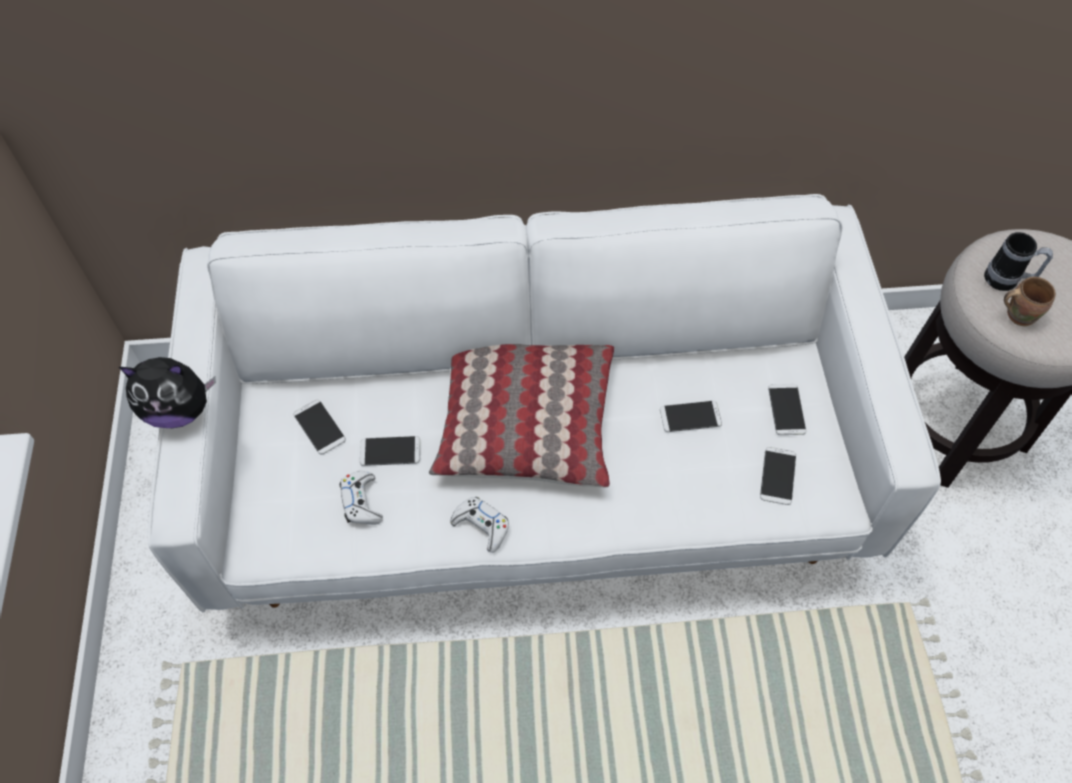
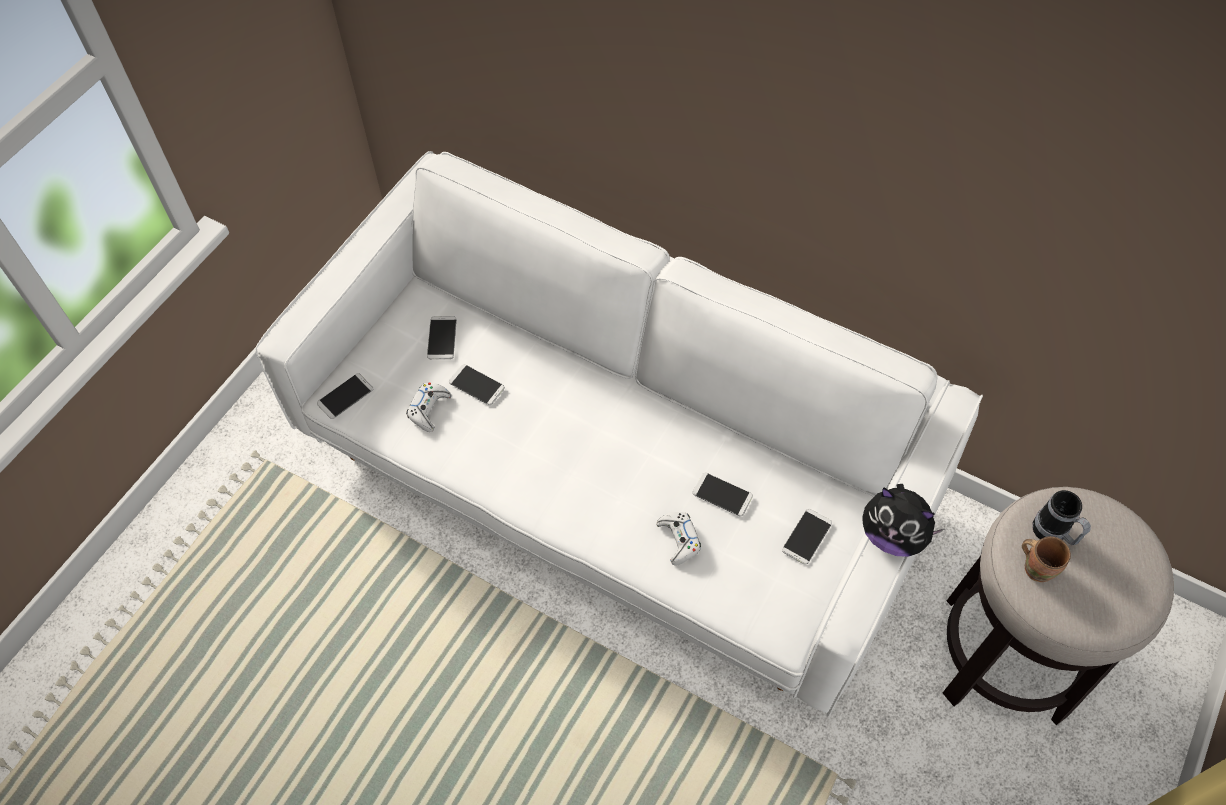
camera: 35 degrees right, 0 degrees up
plush toy [119,357,216,428] -> plush toy moved to [862,484,944,557]
pillow [429,344,614,487] -> none
white game controller [450,497,509,553] -> white game controller moved to [656,512,701,566]
phone [760,447,796,505] -> phone moved to [317,373,373,419]

